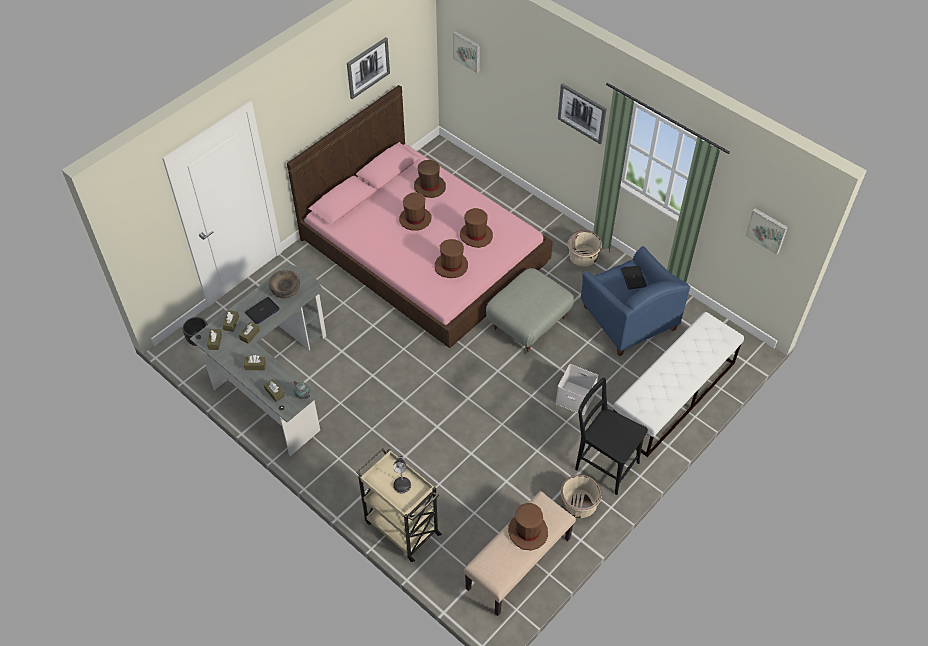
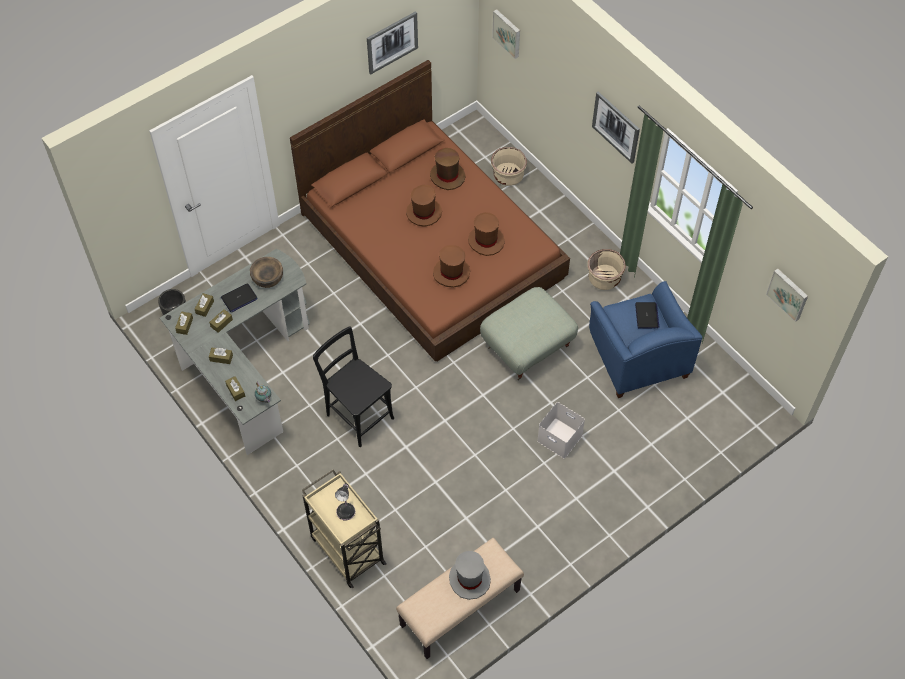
camera: 10 degrees right, 5 degrees up
pink bed [287,85,553,348] -> brown bed [290,60,570,362]
brown hat [508,503,548,550] -> grey hat [449,551,491,600]
beige planter [561,475,602,518] -> beige planter moved to [491,147,527,186]
black chair [575,378,648,495] -> black chair moved to [313,327,394,447]
white bench [613,312,744,457] -> none

